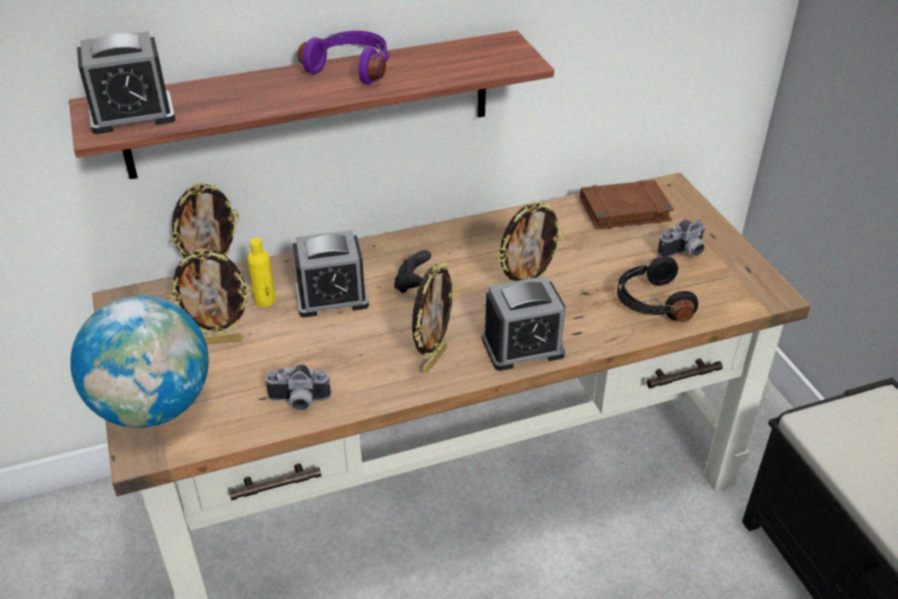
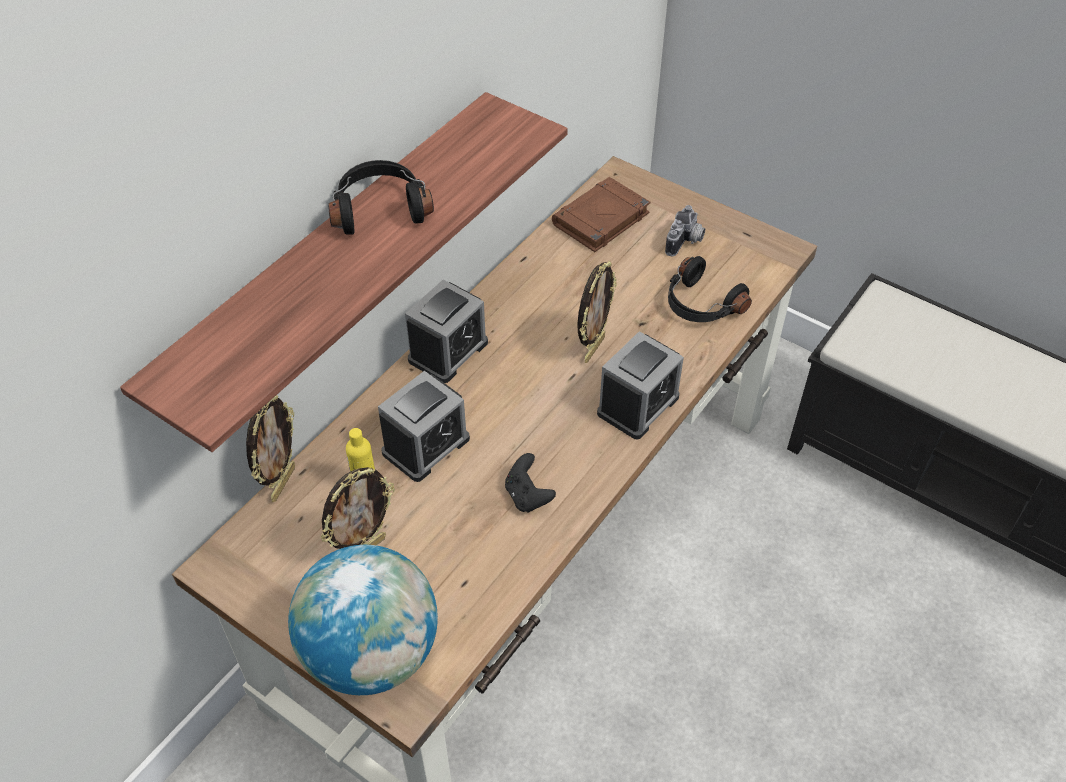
camera: 35 degrees left, 10 degrees up
alarm clock [77,31,176,134] -> alarm clock moved to [405,280,488,383]
camera [264,364,331,411] -> none
purple headphones [298,31,390,85] -> black headphones [328,160,434,235]
black game controller [394,250,431,293] -> black game controller moved to [505,453,556,513]
picture frame [412,262,456,374] -> none

